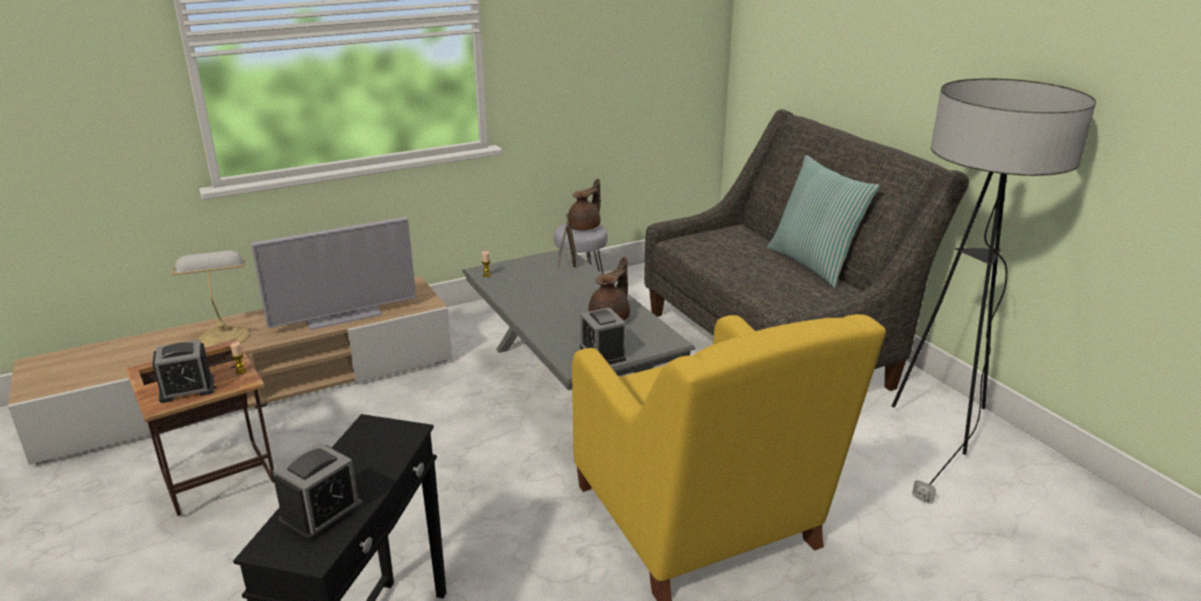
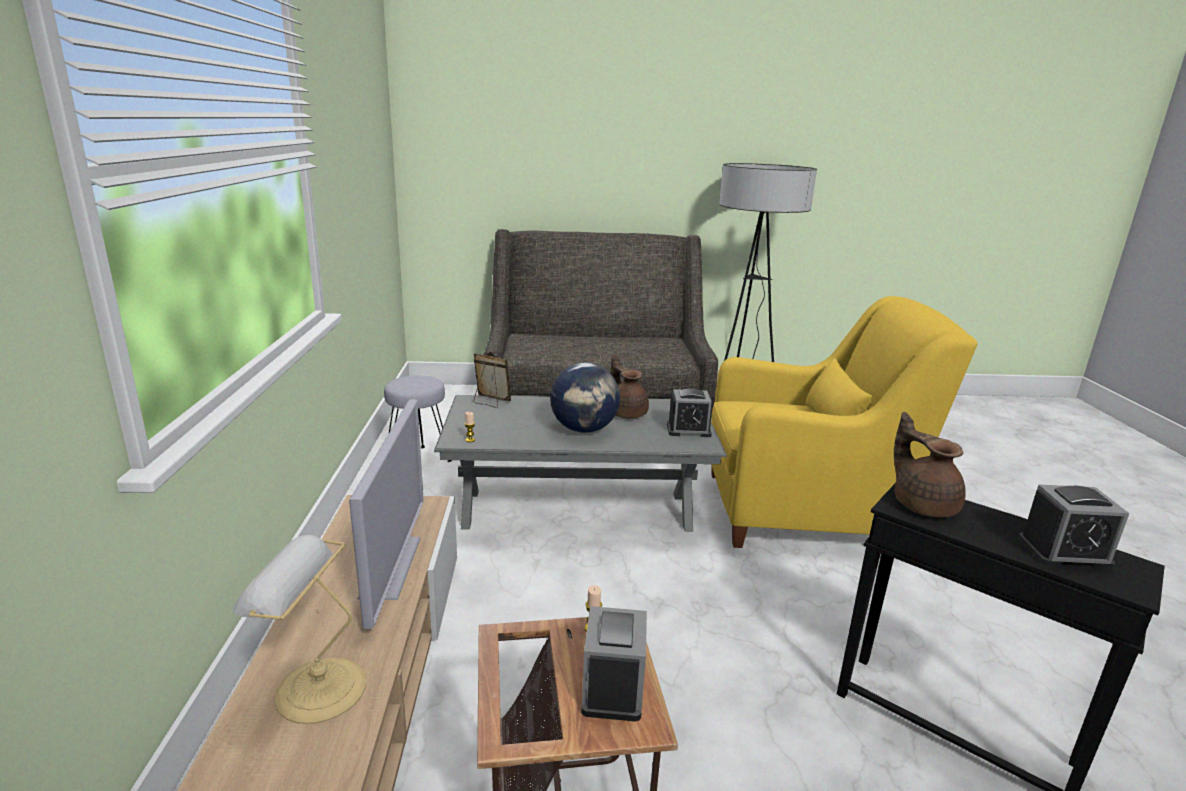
camera: 65 degrees left, 5 degrees down
alarm clock [273,442,363,542] -> alarm clock turned 120 degrees clockwise [1018,485,1130,569]
brown teapot [568,178,601,230] -> brown teapot moved to [894,412,966,518]
pillow [768,155,880,288] -> none
none -> globe [550,363,620,433]

